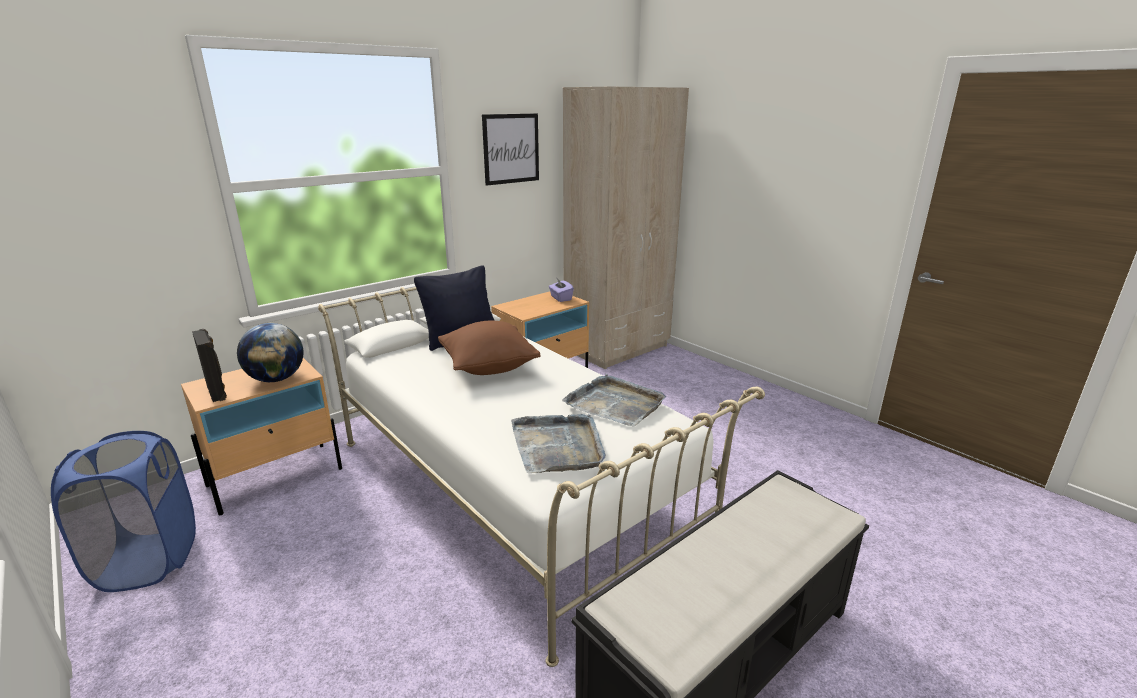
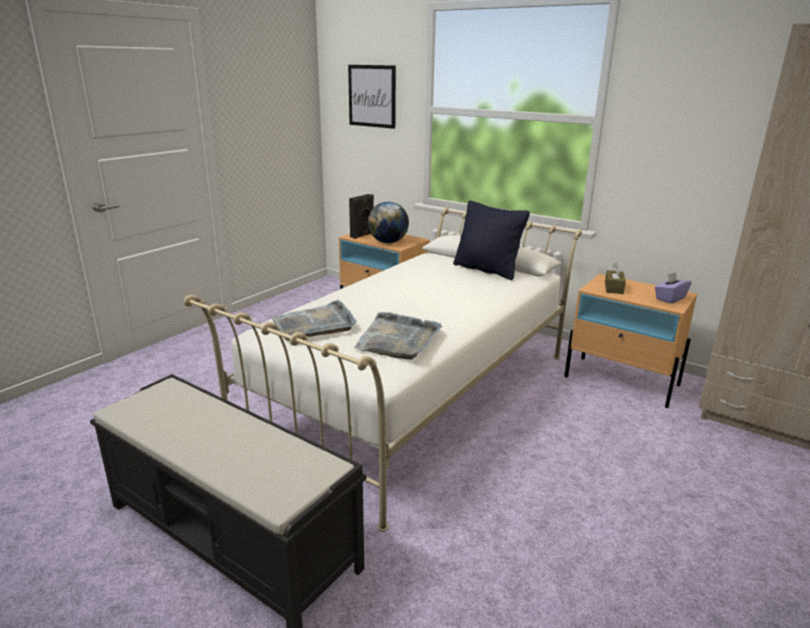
camera: 75 degrees right, 0 degrees up
blue laundry basket [51,431,196,592] -> none
brown pillow [438,321,541,375] -> none
picture [482,113,539,186] -> picture moved to [348,65,396,129]
none -> brown tissue box [605,263,626,294]

